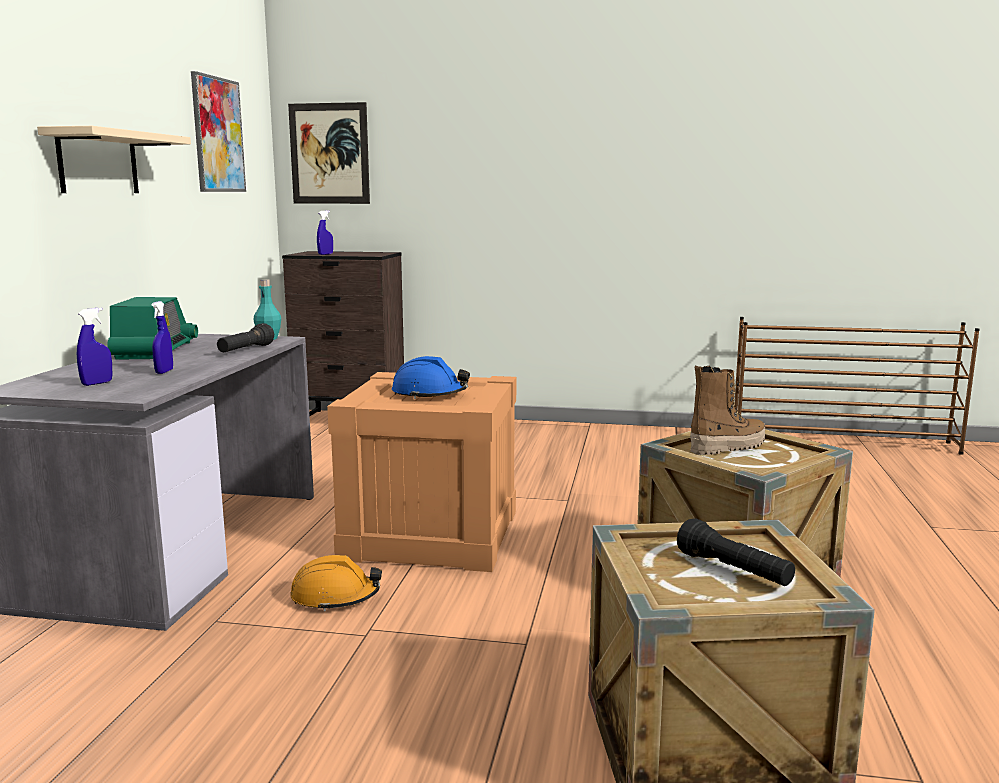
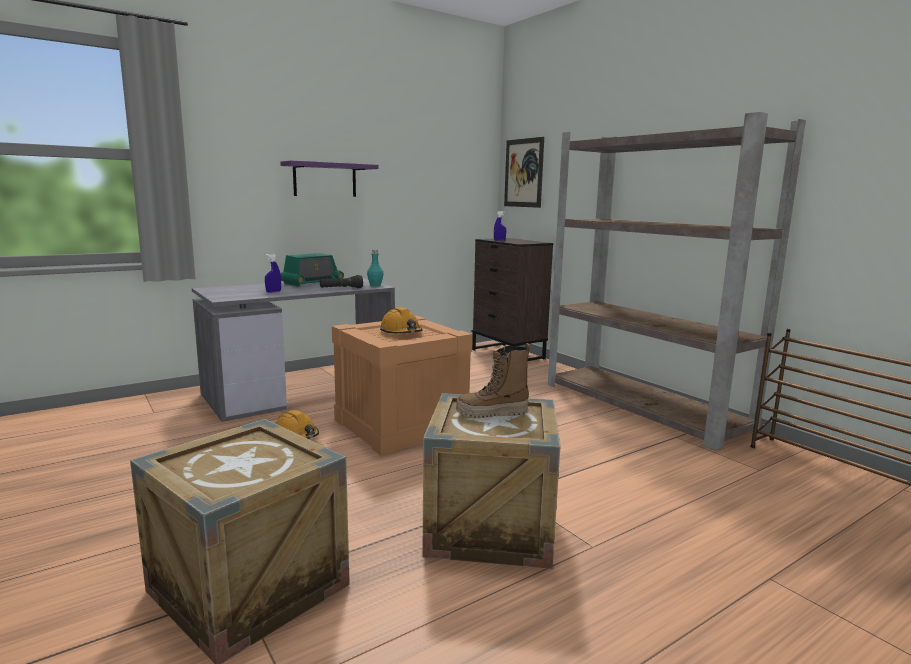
camera: 45 degrees right, 0 degrees up
beige shelf [37,126,191,193] -> purple shelf [280,160,379,197]
blue spray bottle [77,308,112,386] -> none
picture [191,71,246,192] -> none
blue hard hat [392,356,470,399] -> orange hard hat [380,307,422,334]
black flashlight [677,518,795,586] -> none
boot [690,366,765,455] -> boot turned 150 degrees clockwise [456,343,531,418]
none -> brown bookcase [548,112,806,451]

